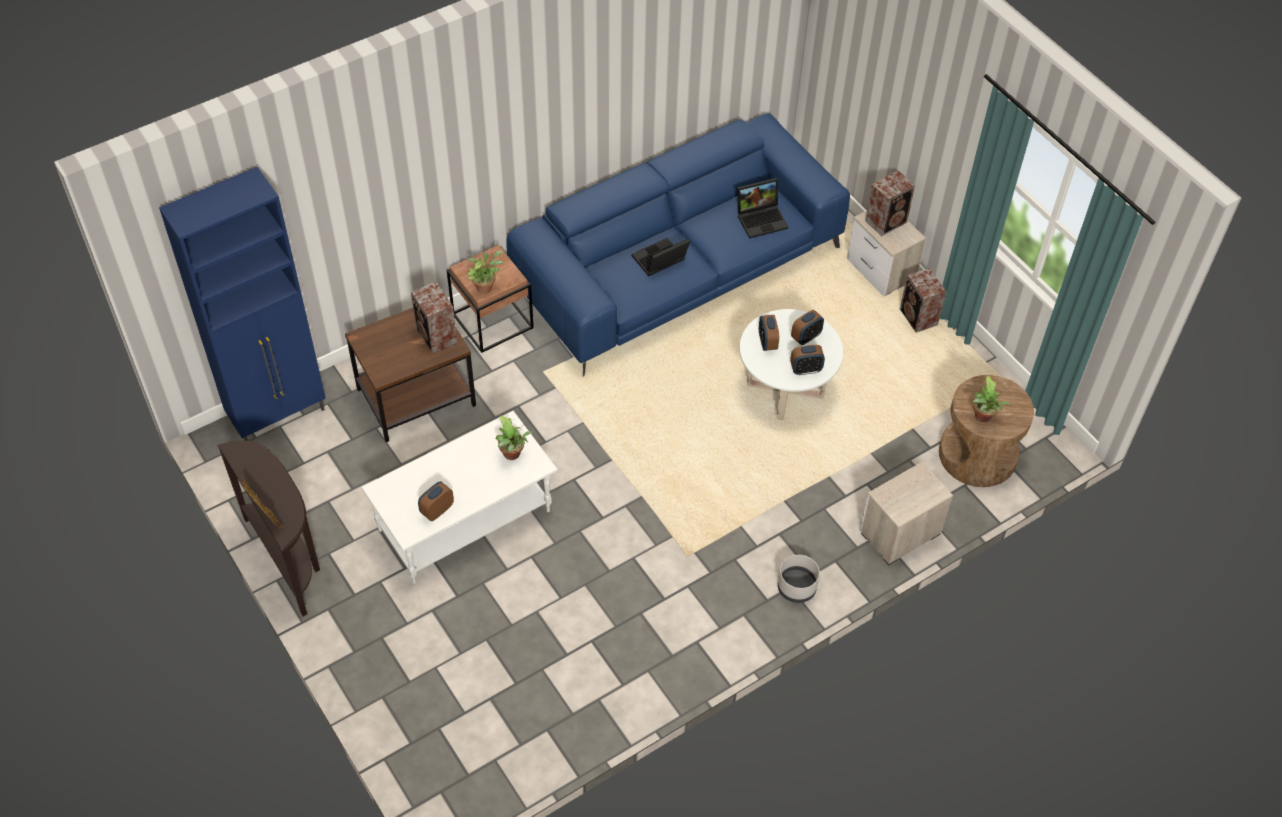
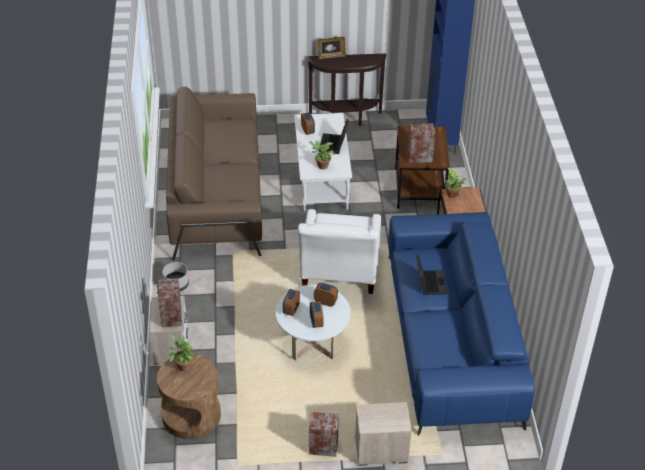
camera: 120 degrees right, 10 degrees down
laptop [737,178,788,239] -> laptop moved to [318,119,349,154]
speaker [865,170,915,236] -> speaker moved to [157,278,182,327]
none -> brown sofa [166,87,262,260]
none -> white armchair [298,209,381,294]

